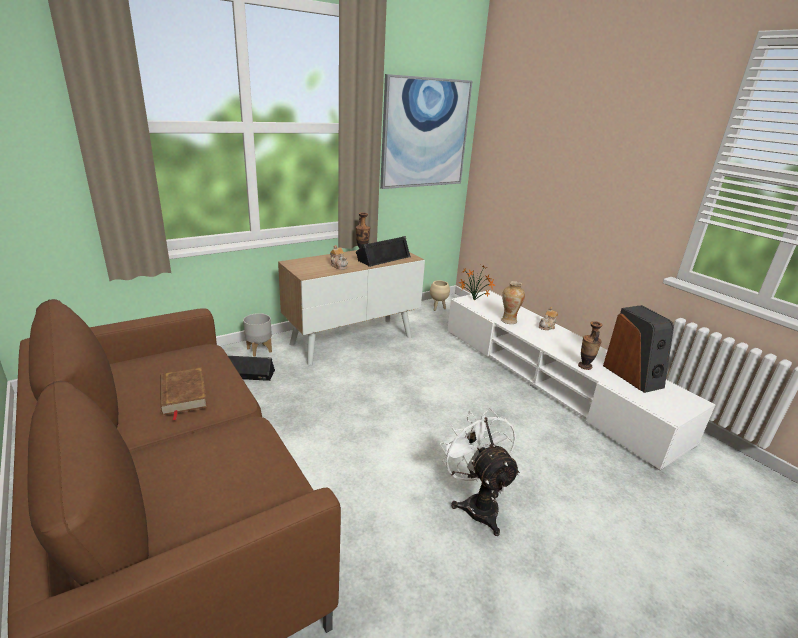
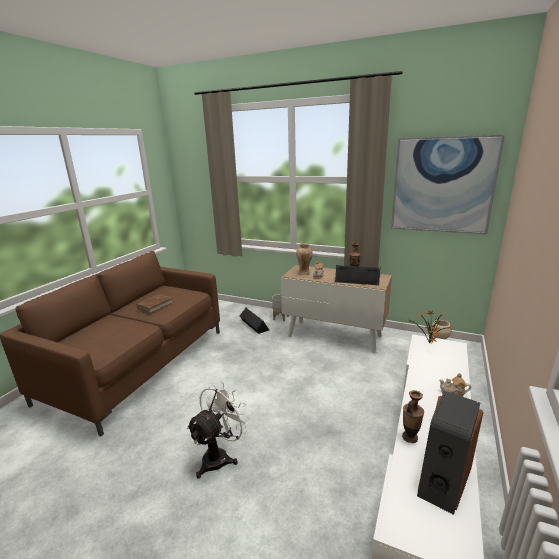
camera: 60 degrees right, 5 degrees down
vase [501,281,525,324] -> vase moved to [296,243,313,275]

